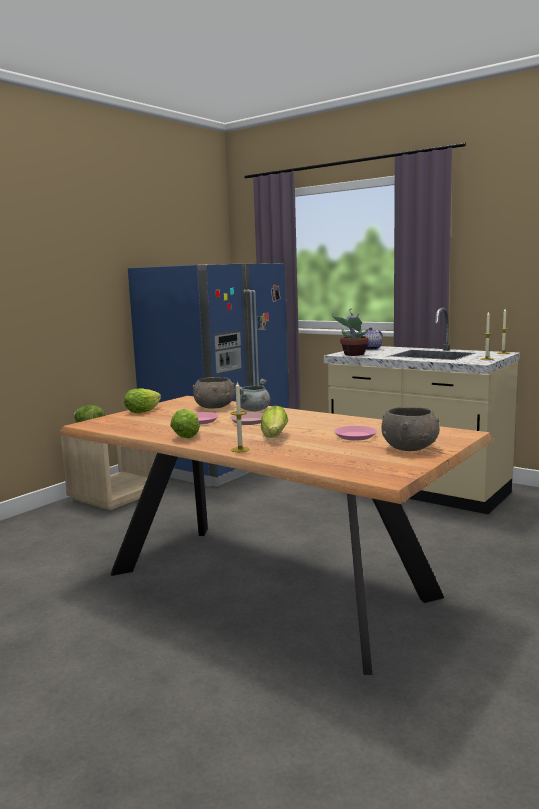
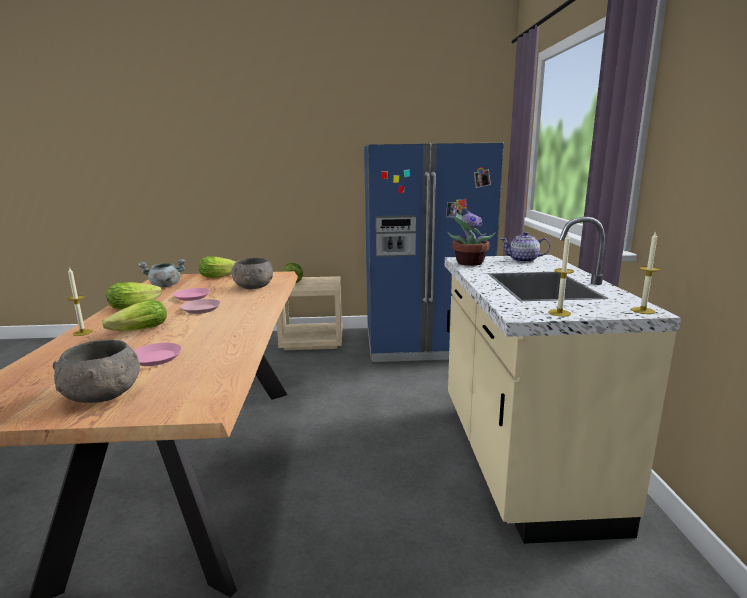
camera: 50 degrees right, 5 degrees up
grey cooking pot [235,379,270,411] -> grey cooking pot moved to [138,259,185,287]

